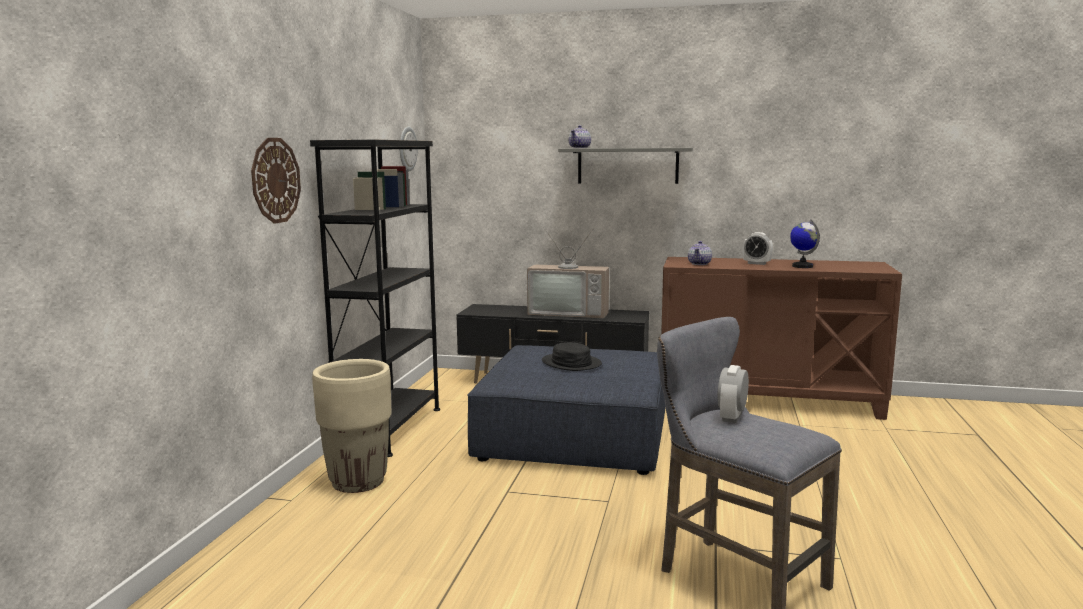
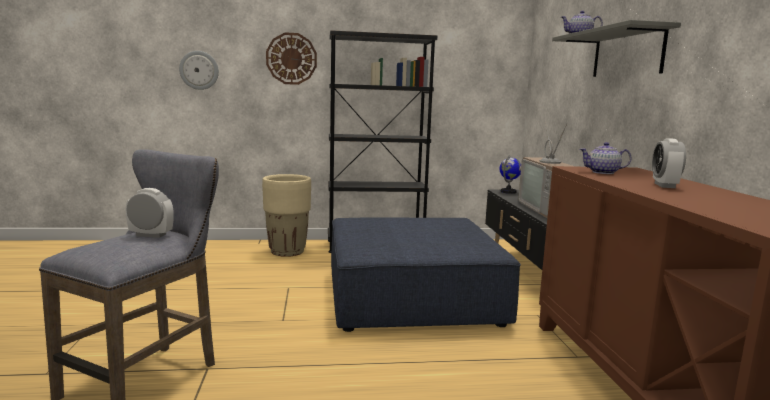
camera: 70 degrees right, 0 degrees up
wall clock [400,126,418,171] -> wall clock moved to [179,51,219,90]
black hat [542,342,602,371] -> none
globe [790,220,820,268] -> globe moved to [500,155,521,194]

